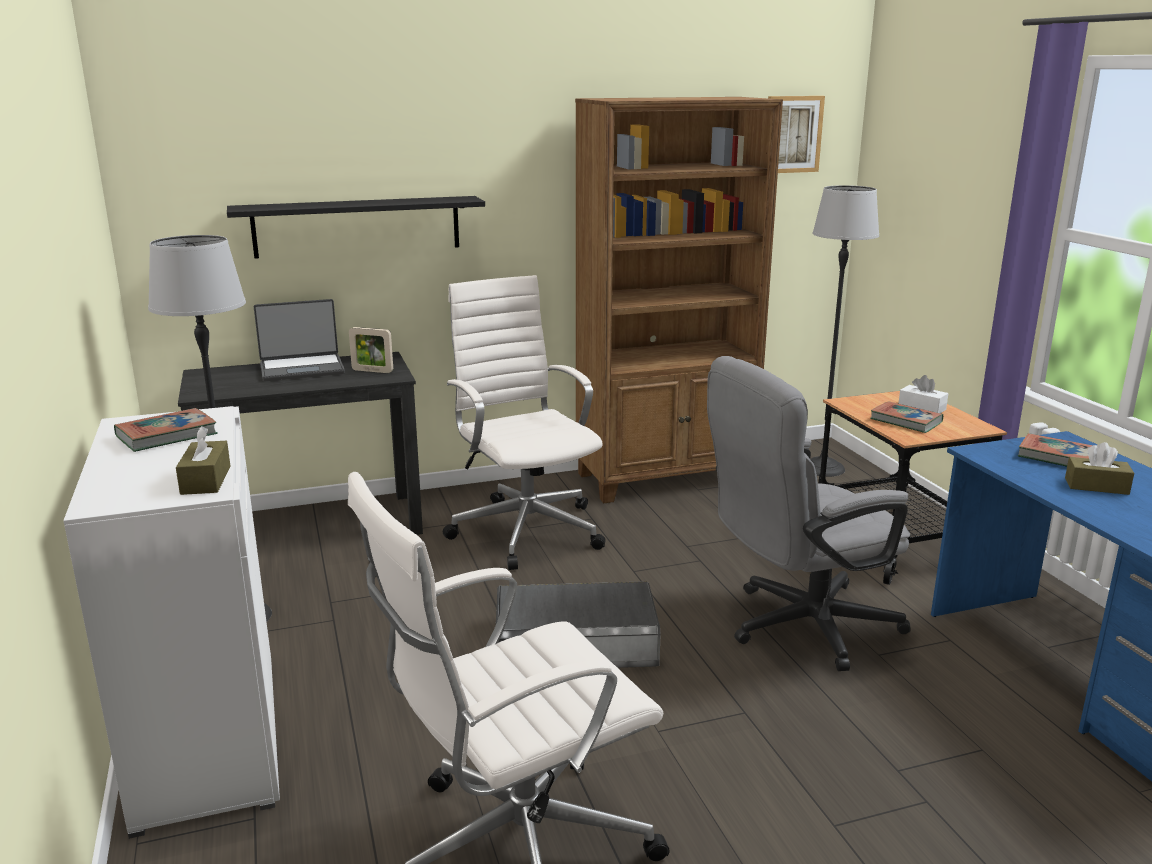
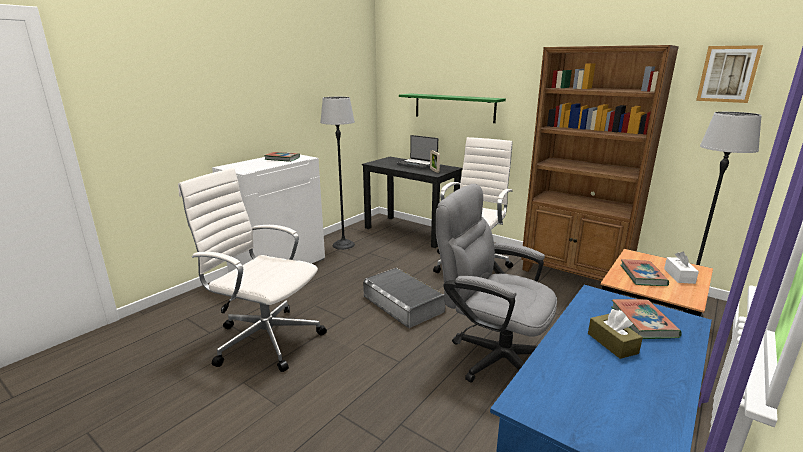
camera: 55 degrees right, 0 degrees up
brown tissue box [176,426,231,495] -> none
black shelf [227,196,485,259] -> green shelf [399,93,506,123]

